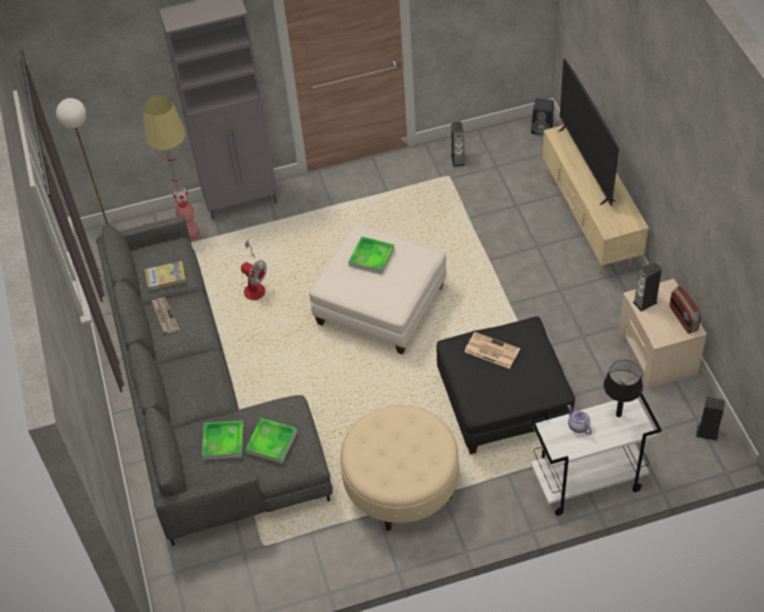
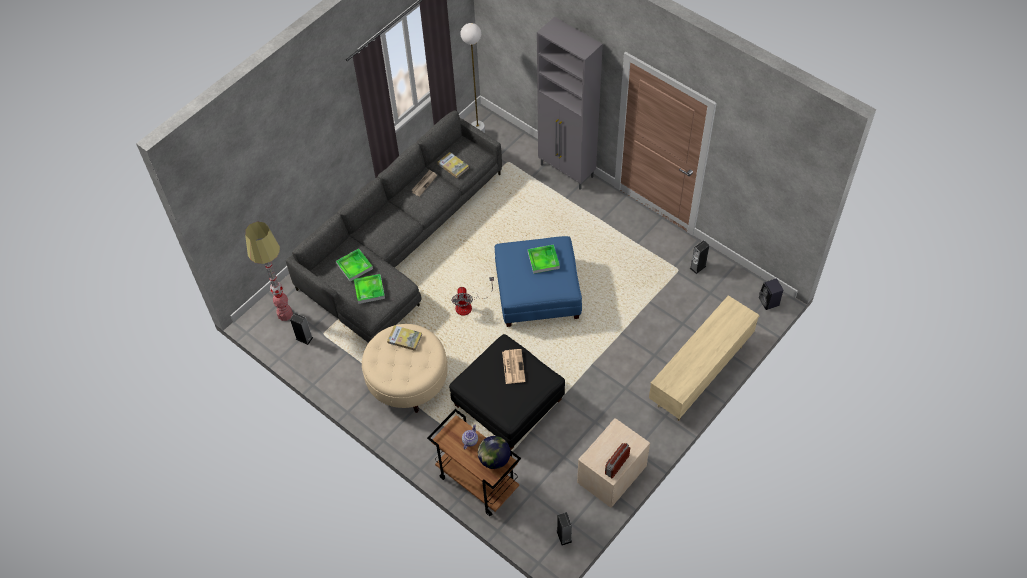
camera: 55 degrees right, 5 degrees up
floor lamp [143,95,200,241] -> floor lamp moved to [245,221,293,321]
fan [241,240,267,300] -> fan moved to [452,277,494,316]
white ottoman [309,224,447,355] -> blue ottoman [495,236,582,327]
white cart [530,393,662,516] -> brown cart [427,409,521,516]
television [558,58,619,206] -> none
black table lamp [603,360,643,417] -> globe [478,436,511,469]
speaker [633,262,662,312] -> speaker moved to [290,313,313,345]
none -> book [387,325,422,351]

